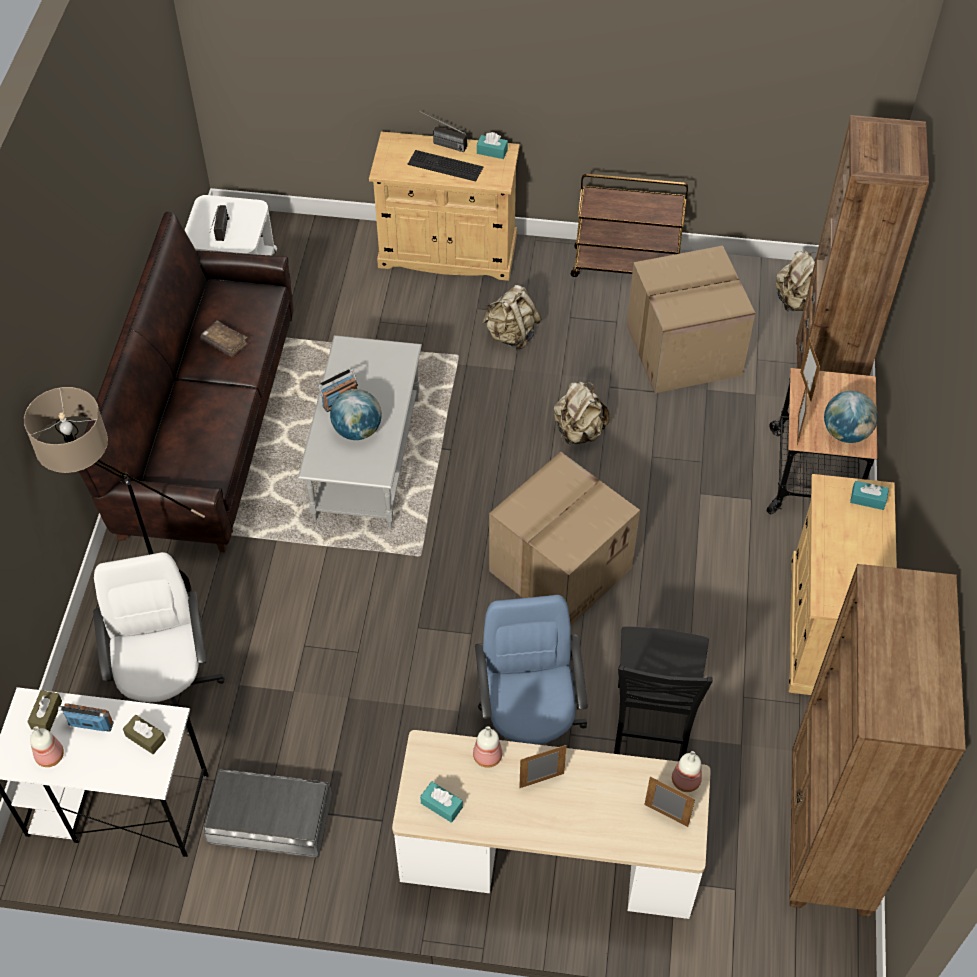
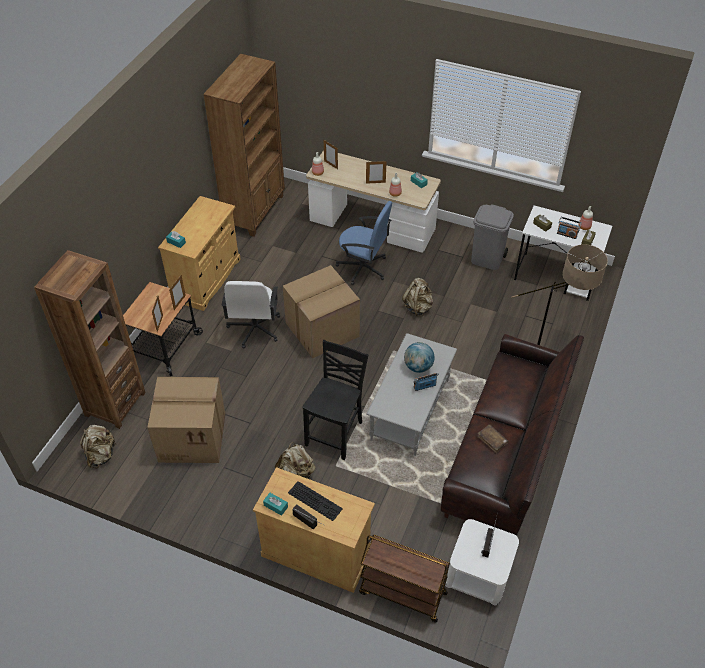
camera: 165 degrees left, 5 degrees down
white office chair [93,552,225,736] -> white office chair moved to [222,281,280,349]
grey storage box [203,769,332,858] -> grey trash can [471,204,514,270]
blue office chair [475,595,588,745] -> blue office chair turned 75 degrees counterclockwise [336,201,392,285]
beige backpack [554,382,610,445] -> beige backpack moved to [402,278,433,316]
brown cart [571,174,688,277] -> brown cart moved to [359,535,450,622]
black chair [614,626,713,762] -> black chair moved to [302,340,368,460]
globe [824,391,878,443] -> none

